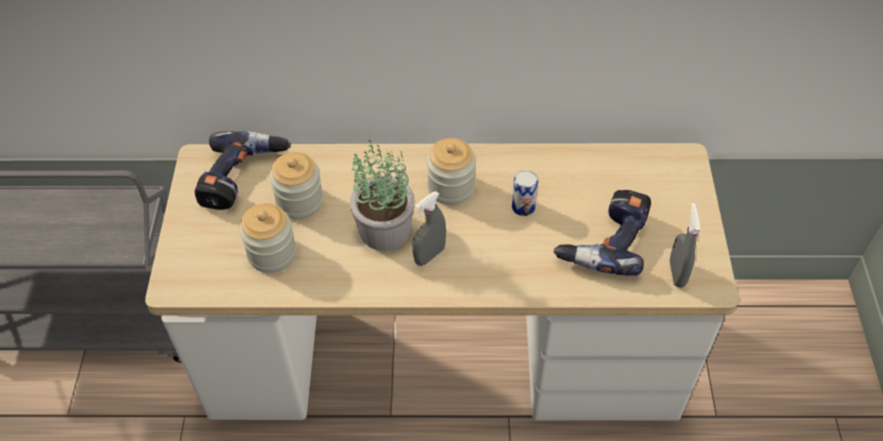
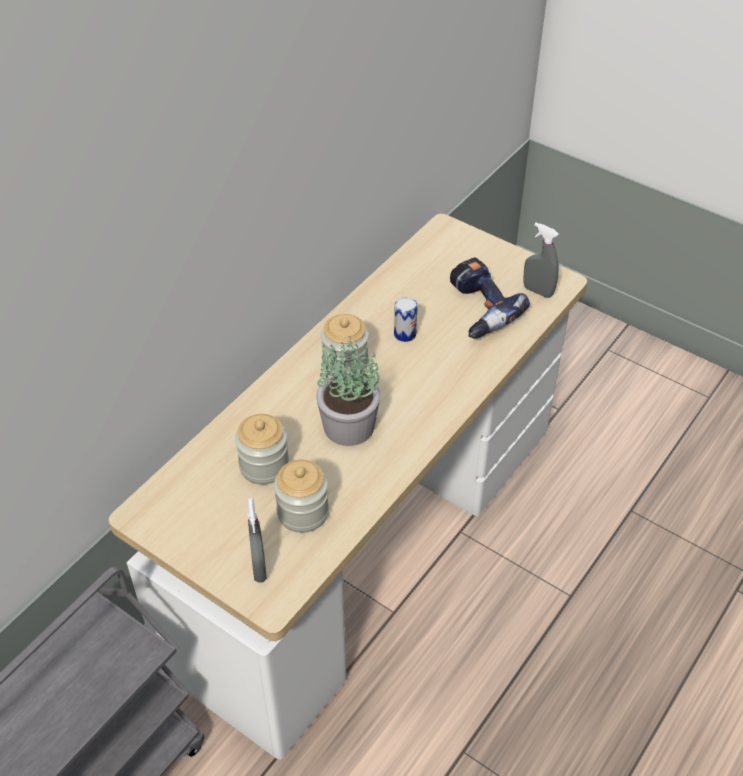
camera: 55 degrees left, 5 degrees down
power drill [195,131,291,210] -> none
grey spray bottle [412,191,446,266] -> grey spray bottle moved to [247,498,267,583]

